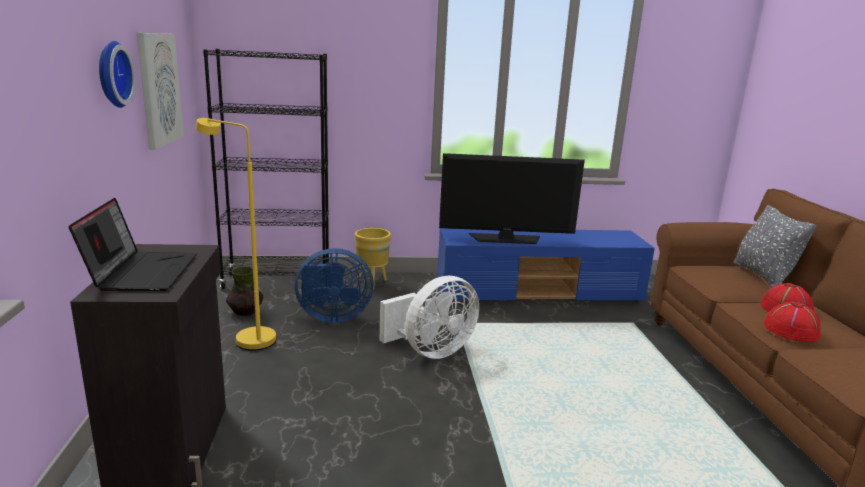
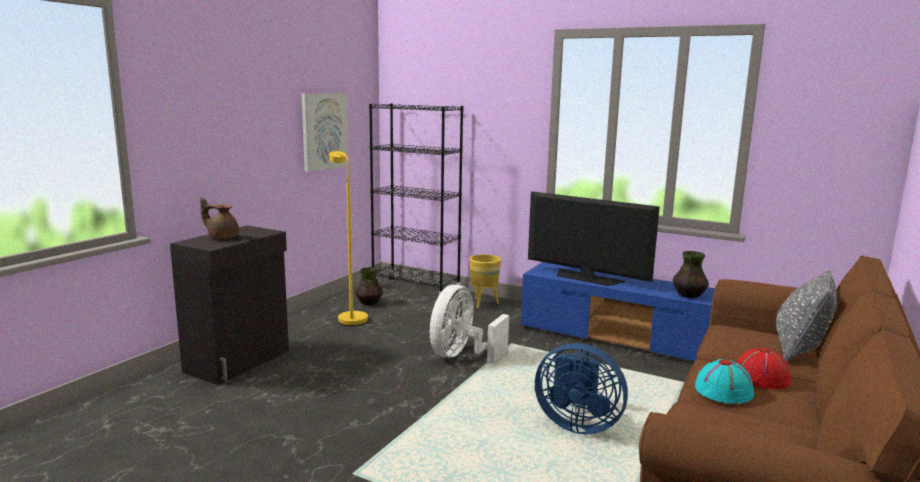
camera: 35 degrees right, 5 degrees down
laptop [68,198,197,291] -> brown teapot [200,198,239,239]
wall clock [99,41,135,108] -> none
blue fan [295,248,374,323] -> blue fan moved to [535,343,628,434]
white fan [380,276,479,359] -> white fan turned 120 degrees clockwise [430,285,509,363]
red hat [764,301,821,342] -> turquoise hat [695,359,754,404]
none -> vase [673,251,709,298]

